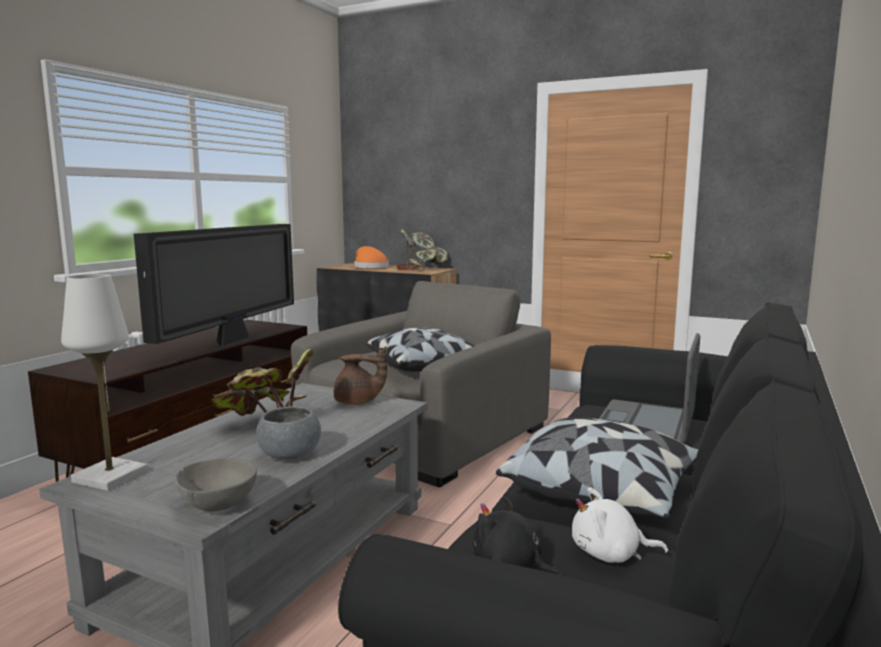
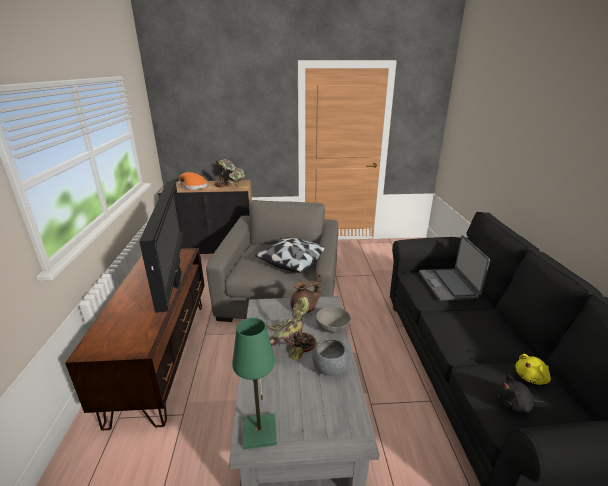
camera: 30 degrees left, 15 degrees up
white table lamp [61,274,148,491] -> green table lamp [232,318,277,449]
grey bowl [174,458,257,512] -> grey bowl moved to [316,307,351,333]
pillow [496,417,698,518] -> none
white plush toy [572,487,668,563] -> yellow plush toy [515,354,551,385]

